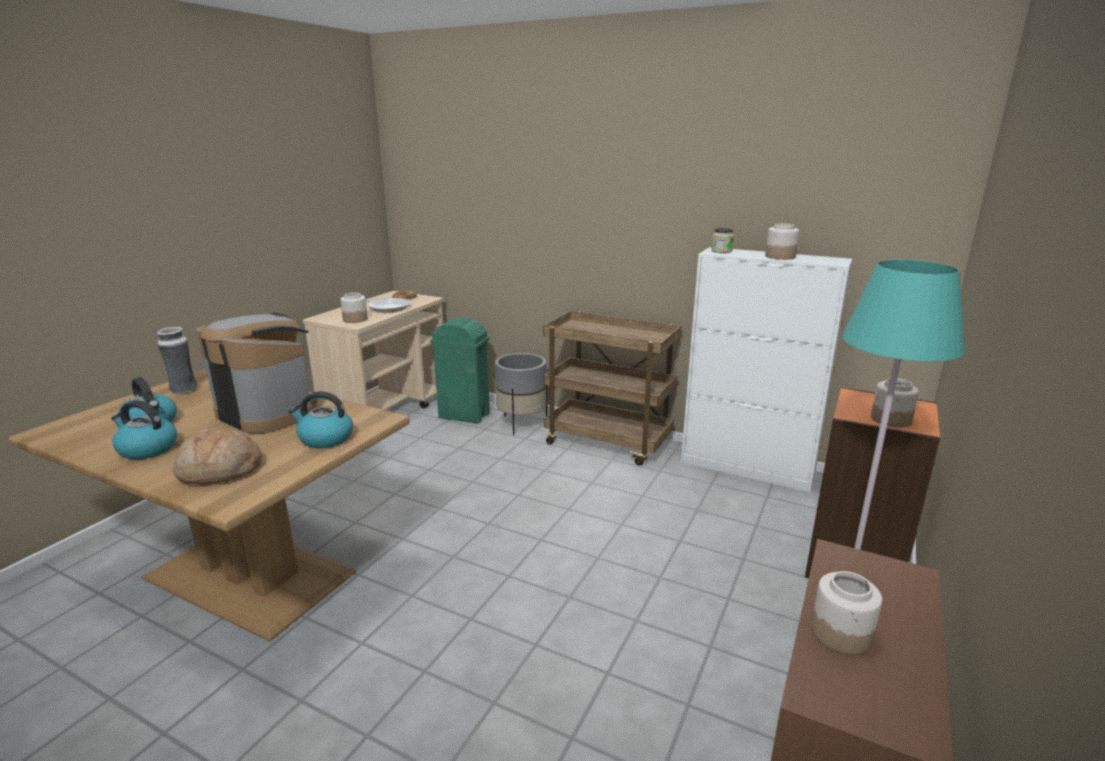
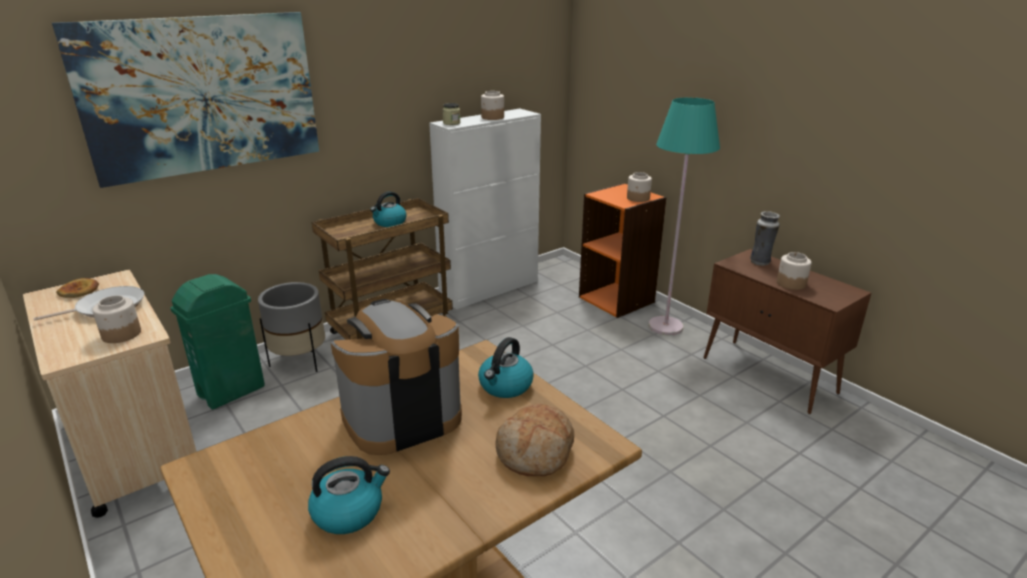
camera: 65 degrees left, 5 degrees up
kettle [111,400,177,459] -> kettle moved to [370,191,406,227]
vase [157,327,198,394] -> vase moved to [750,211,780,266]
none -> picture [52,12,319,188]

